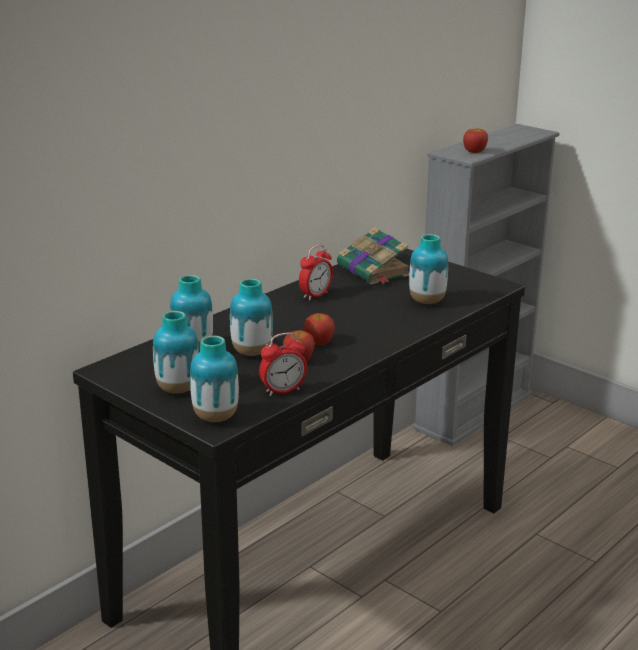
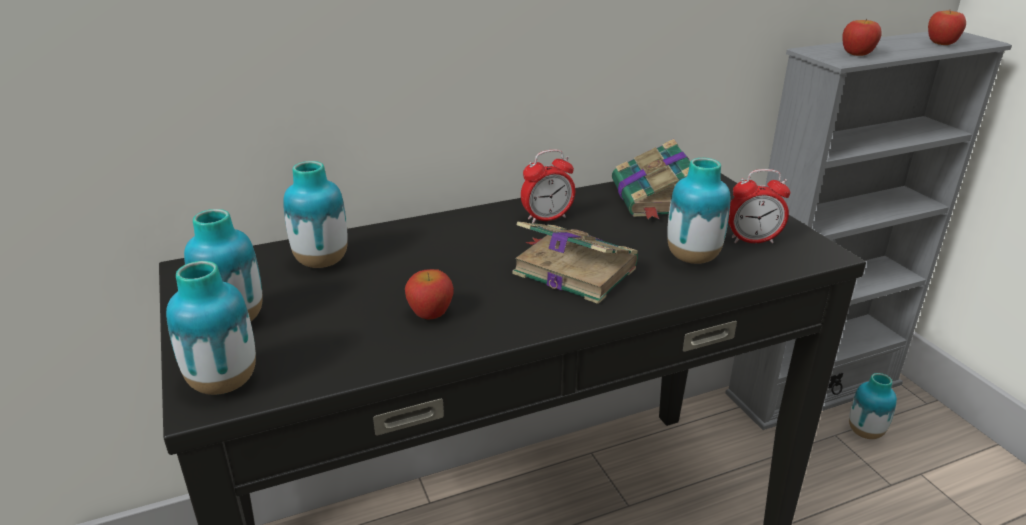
camera: 25 degrees right, 5 degrees up
vase [230,278,273,356] -> vase moved to [849,373,897,439]
alarm clock [259,333,307,396] -> alarm clock moved to [728,169,790,243]
apple [304,313,335,345] -> apple moved to [928,10,966,45]
none -> book [512,221,638,304]

